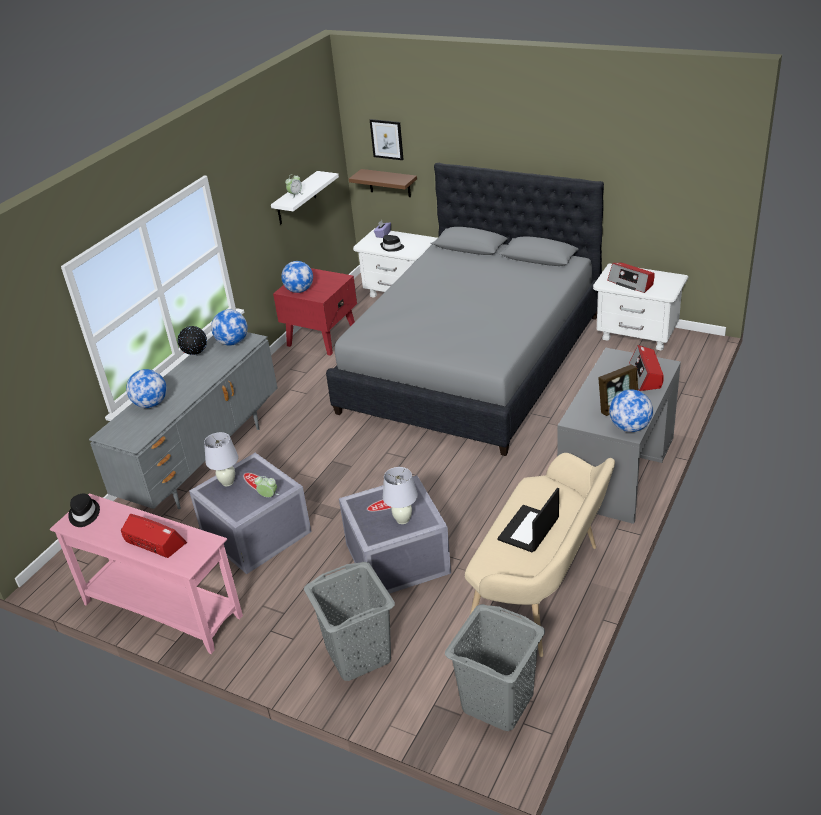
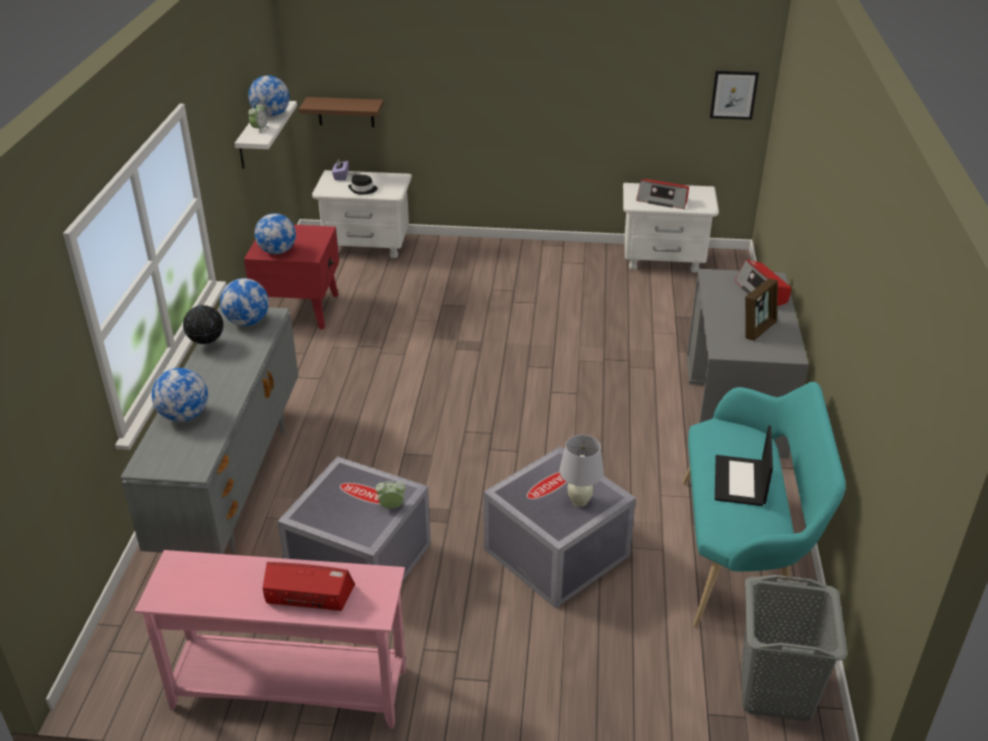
camera: 25 degrees left, 0 degrees up
black hat [68,494,100,527] -> none
white table lamp [204,432,238,486] -> none
grey laundry basket [304,562,395,681] -> none
grey bed [326,163,604,456] -> none
picture [370,119,404,160] -> picture moved to [710,71,759,120]
beige bench [465,453,615,657] -> turquoise bench [683,382,846,627]
globe [609,389,653,432] -> globe moved to [248,75,290,117]

